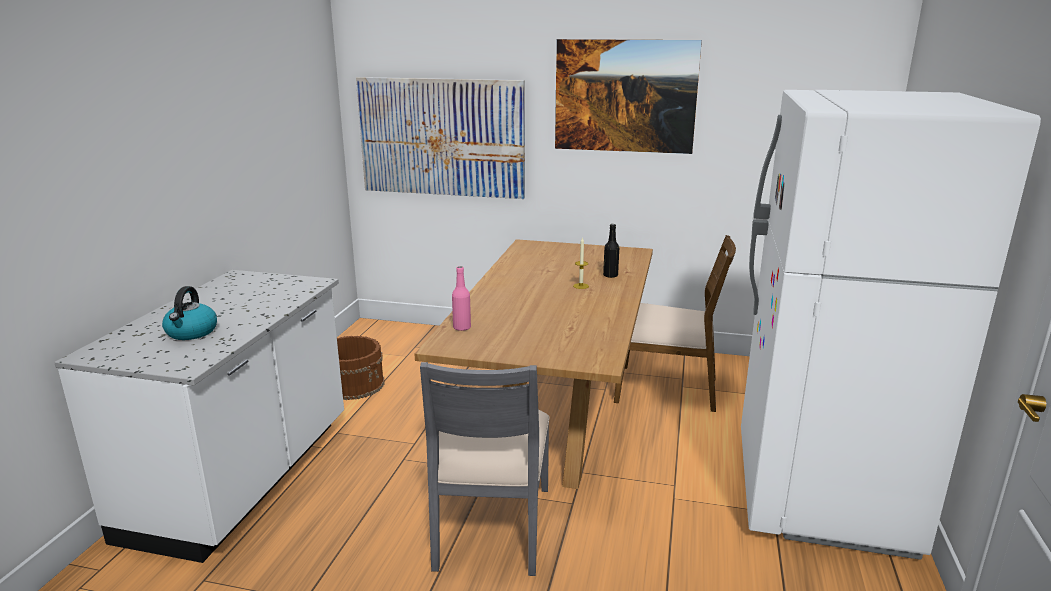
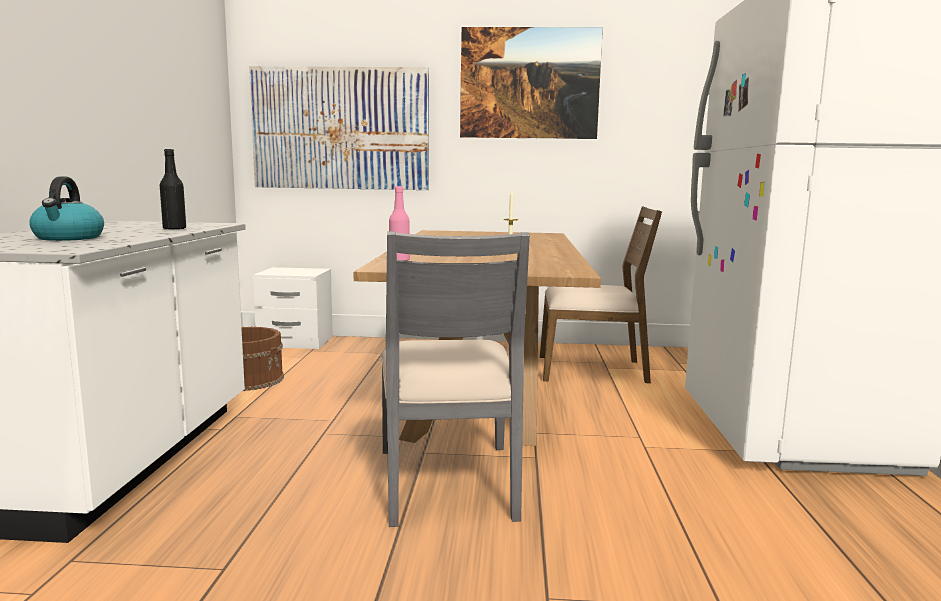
camera: 10 degrees left, 10 degrees down
black bottle [603,224,619,278] -> black bottle moved to [160,149,186,230]
none -> white nightstand [253,267,333,349]

